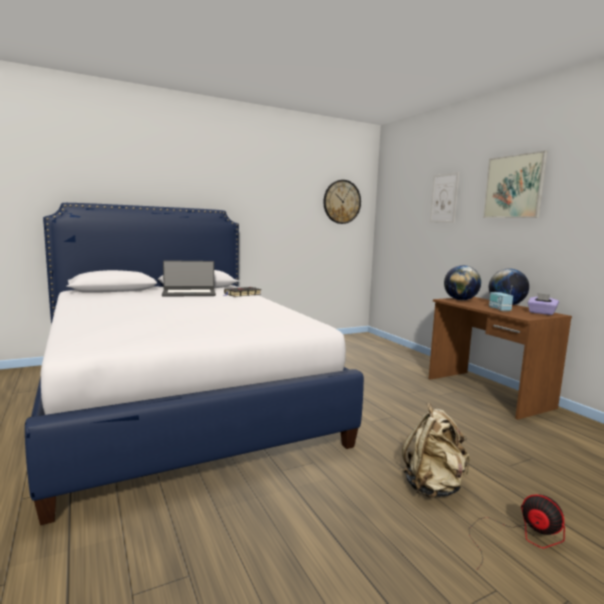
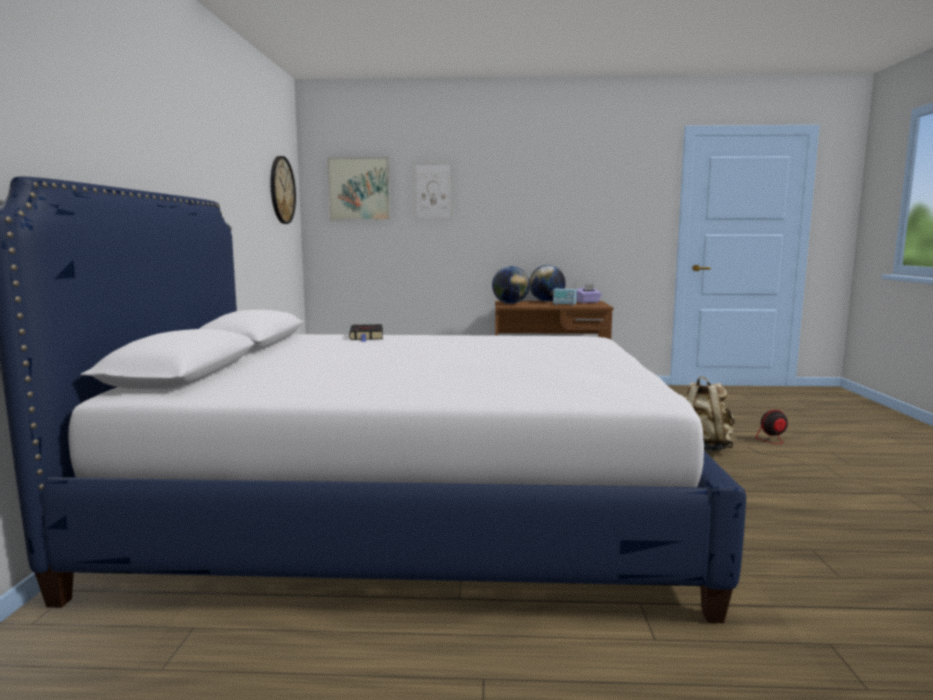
camera: 60 degrees left, 0 degrees up
laptop [162,260,216,297] -> none
picture [483,151,547,218] -> picture moved to [327,157,390,220]

